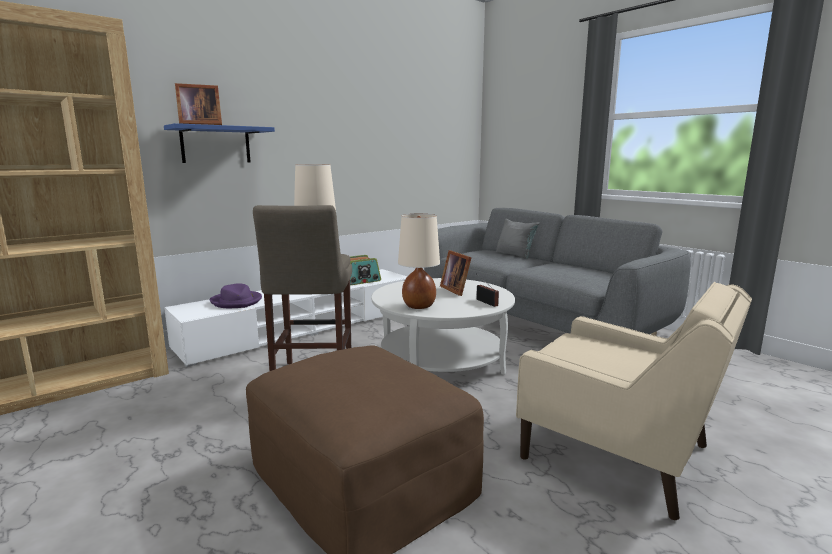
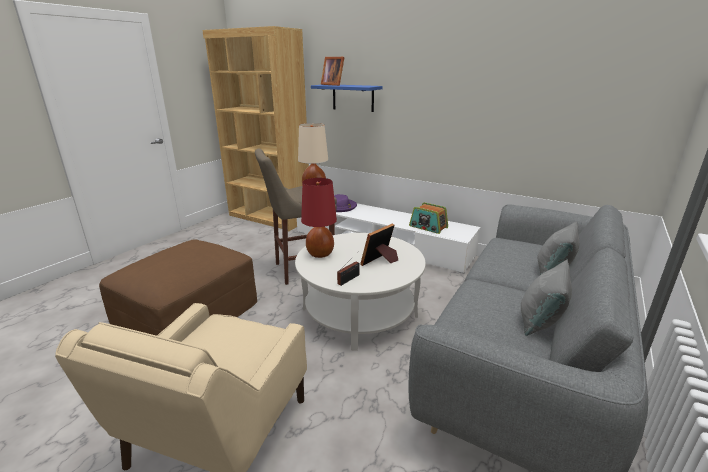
camera: 70 degrees right, 10 degrees up
beige table lamp [398,214,440,309] -> red table lamp [301,178,337,258]
none -> grey pillow [521,259,572,336]

